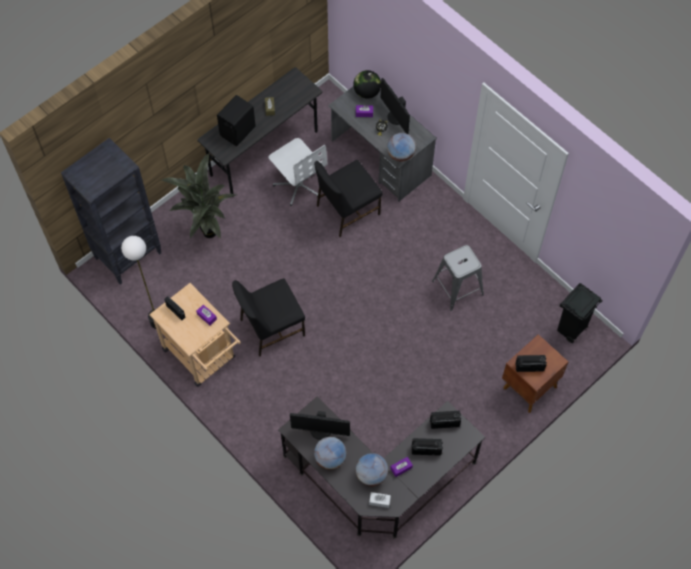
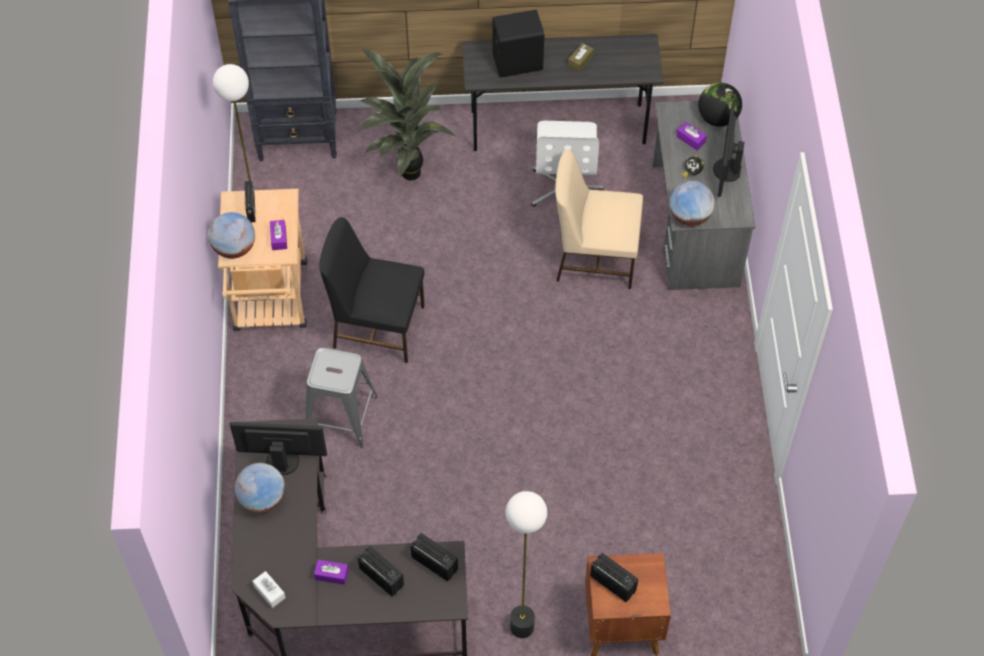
camera: 40 degrees right, 5 degrees down
monitor [290,411,350,440] -> monitor turned 135 degrees clockwise [230,422,327,475]
black chair [314,160,382,237] -> beige chair [555,150,643,289]
globe [355,453,388,486] -> globe moved to [208,212,255,259]
grey stool [432,245,484,311] -> grey stool moved to [305,348,378,448]
black trash can [557,283,603,343] -> none
none -> floor lamp [506,491,547,638]

